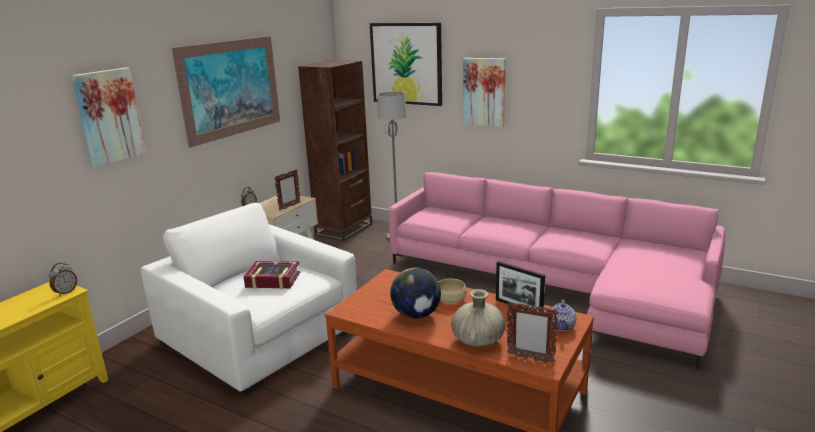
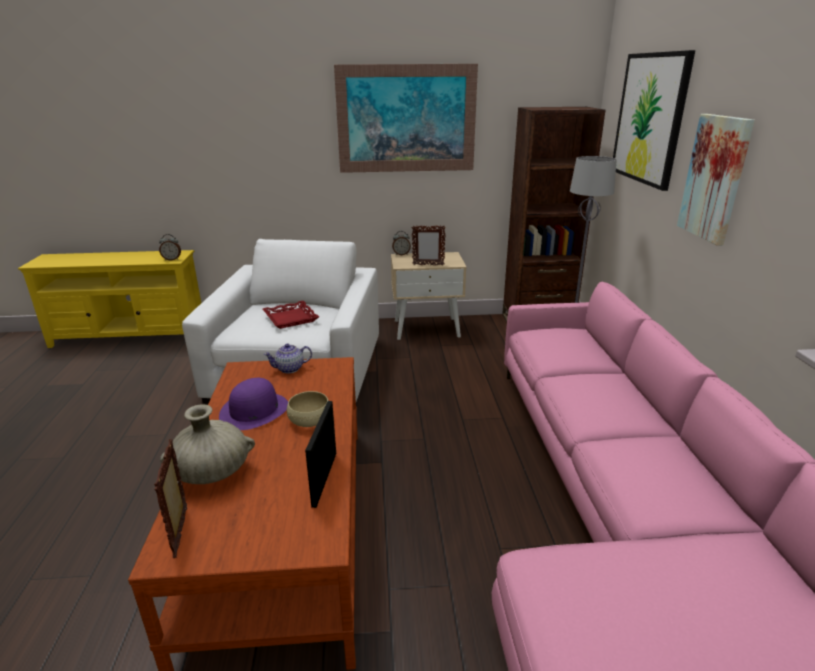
camera: 55 degrees right, 5 degrees up
picture [71,68,146,167] -> none
book [244,261,300,289] -> red tray [263,301,319,329]
globe [390,268,441,319] -> purple hat [219,378,288,430]
teapot [550,299,576,331] -> teapot moved to [264,344,312,373]

